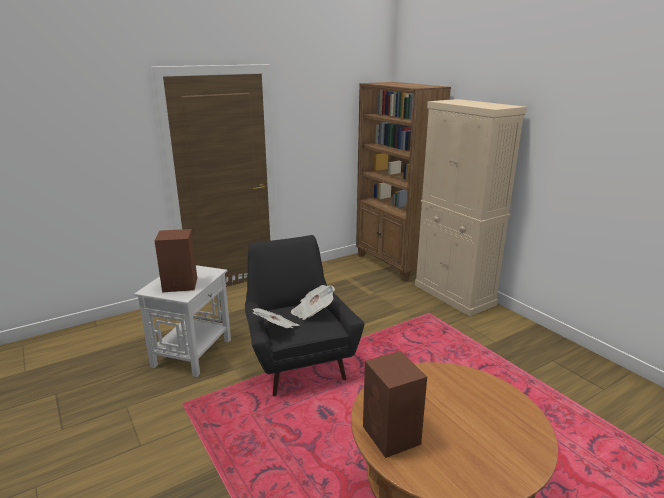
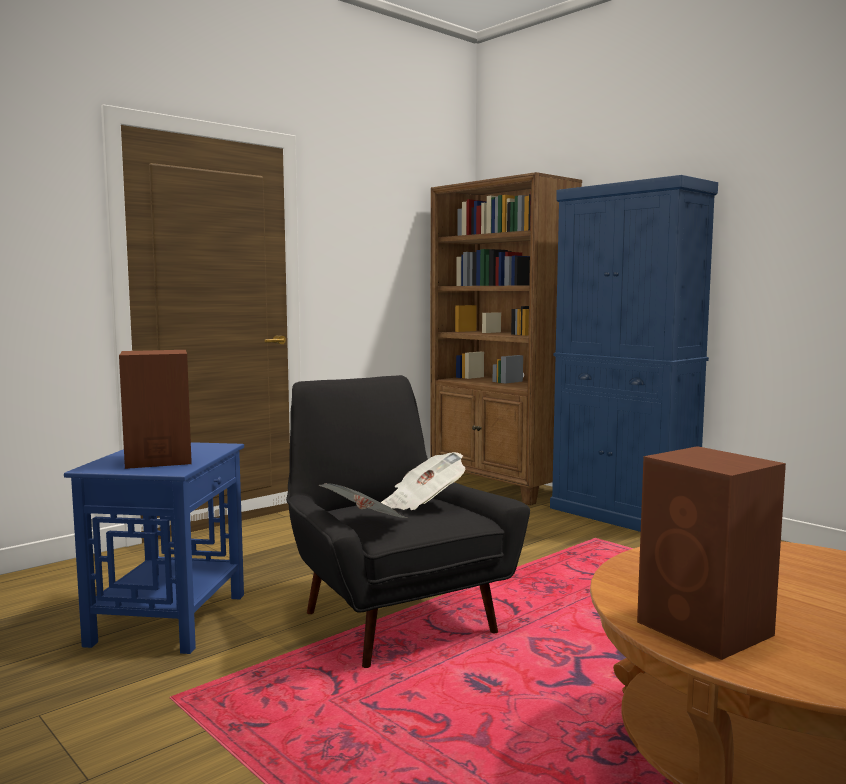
camera: 10 degrees left, 15 degrees down
white side table [134,265,231,377] -> blue side table [64,442,244,654]
beige cabinet [415,99,527,316] -> blue cabinet [550,175,718,532]

